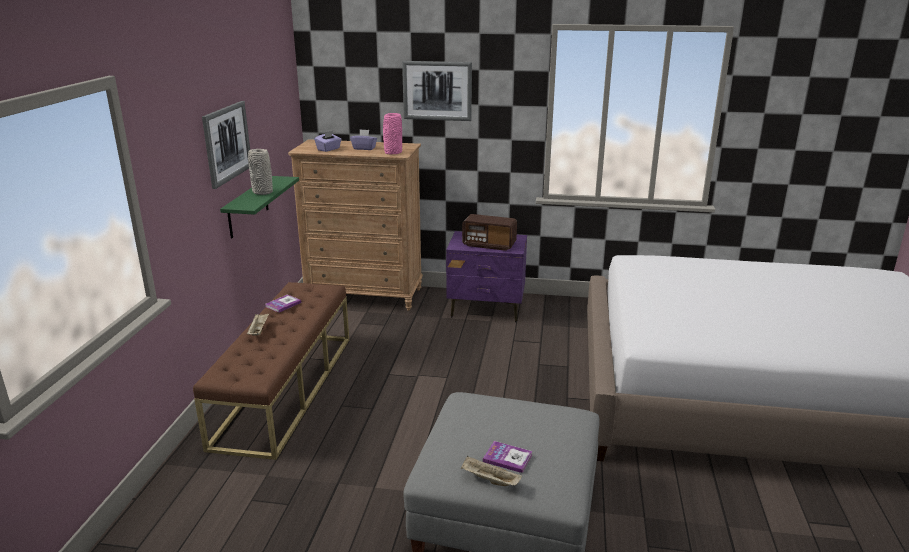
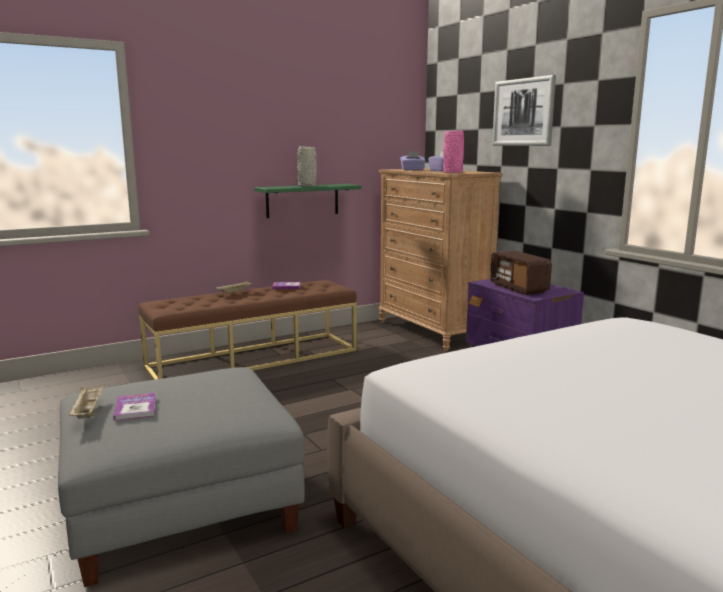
camera: 50 degrees right, 10 degrees down
picture [202,101,250,189] -> none

